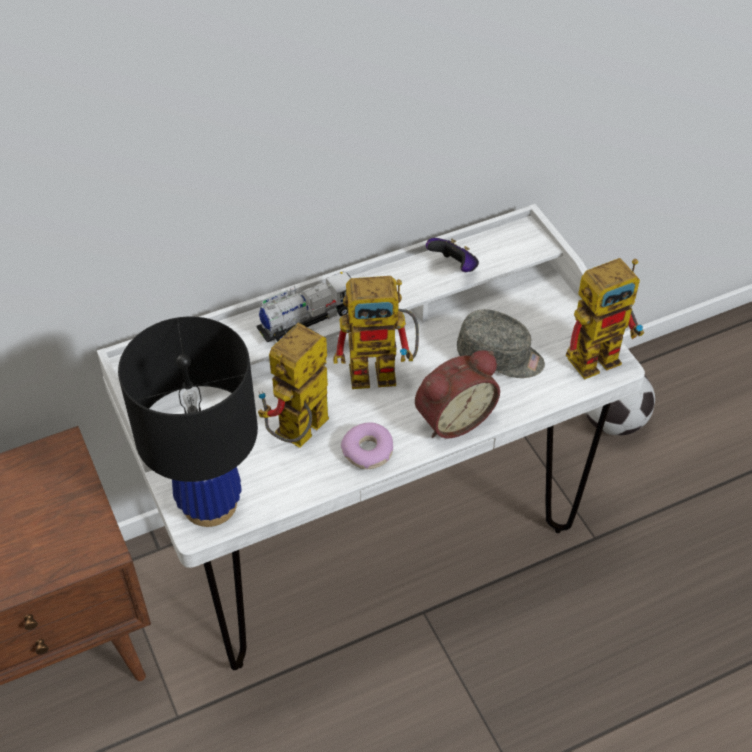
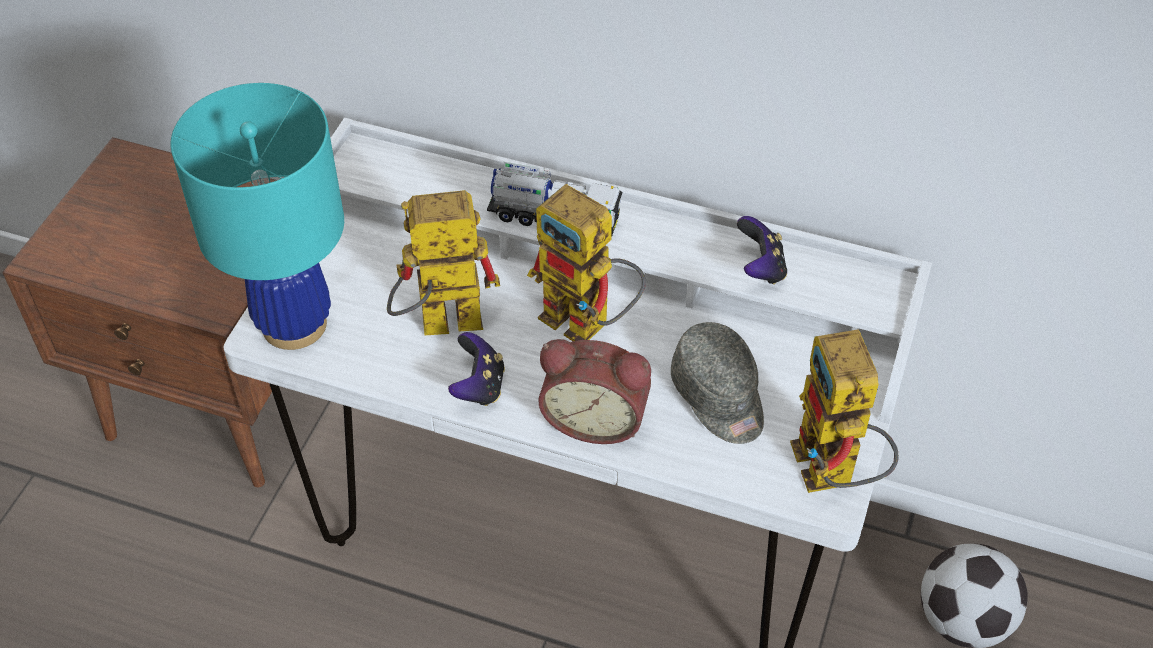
camera: 45 degrees right, 0 degrees up
black table lamp [118,317,258,527] -> turquoise table lamp [170,83,344,350]
donut [341,423,393,469] -> game controller [448,332,505,406]
toy robot [566,258,644,380] -> toy robot turned 60 degrees clockwise [790,329,899,493]

